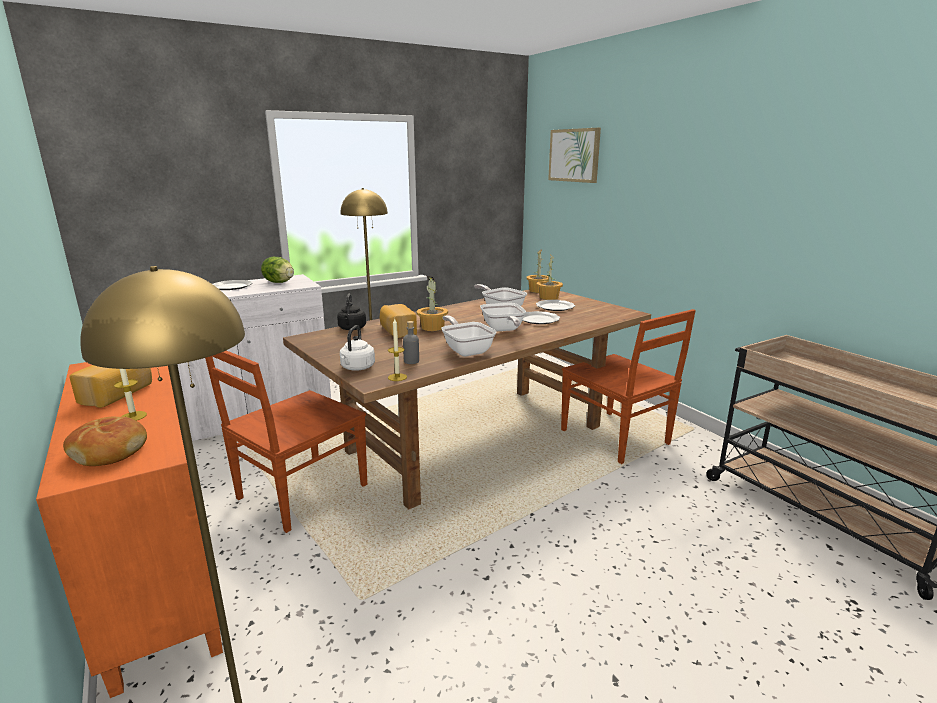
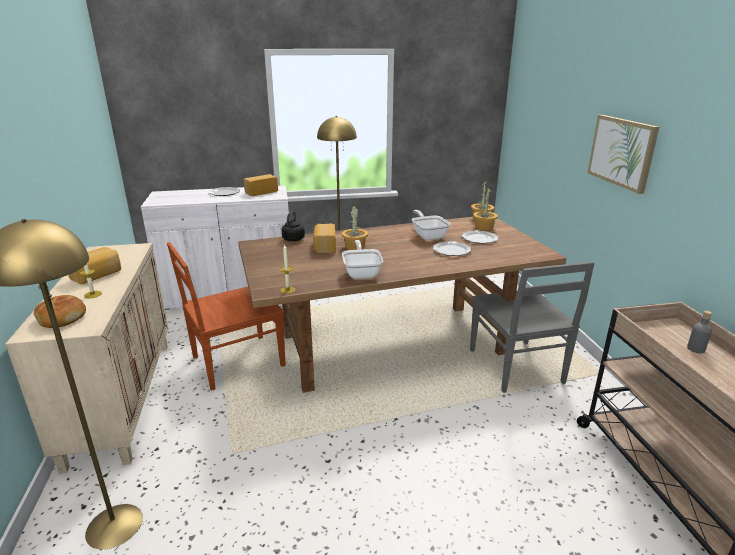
camera: 20 degrees right, 5 degrees up
orange cabinet [36,362,223,698] -> beige cabinet [5,243,168,473]
lettuce [261,257,294,283] -> bread [244,174,278,196]
white kettle [340,325,375,371] -> none
grey bottle [403,321,419,364] -> grey bottle moved to [687,311,712,353]
frying pan [480,303,526,331] -> none
picture [548,128,601,183] -> picture moved to [588,115,659,194]
brown chair [561,309,696,464] -> grey chair [470,261,595,393]

